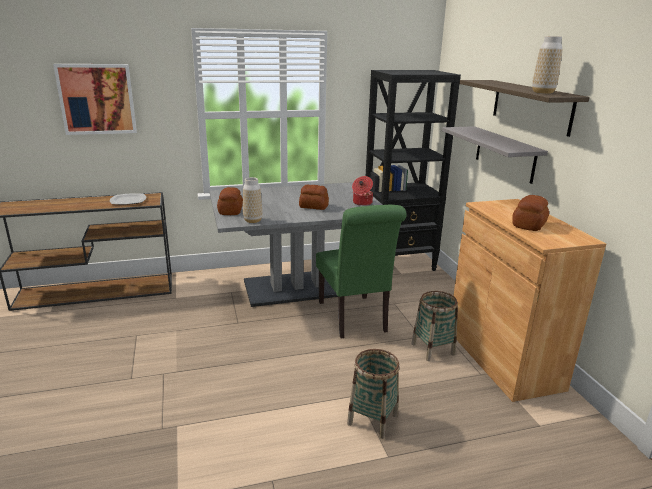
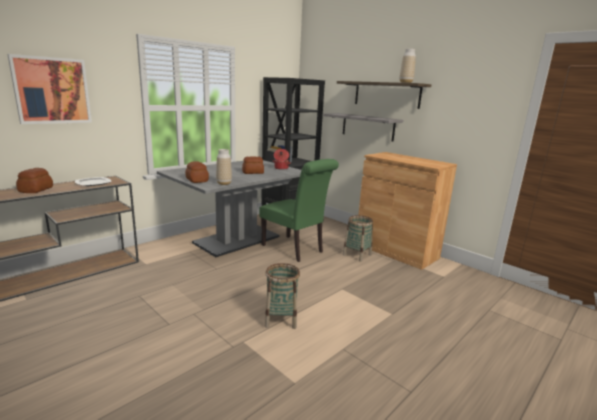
camera: 30 degrees left, 5 degrees down
basket [347,349,400,439] -> basket moved to [265,263,300,329]
bread [512,195,549,231] -> bread moved to [16,168,53,193]

